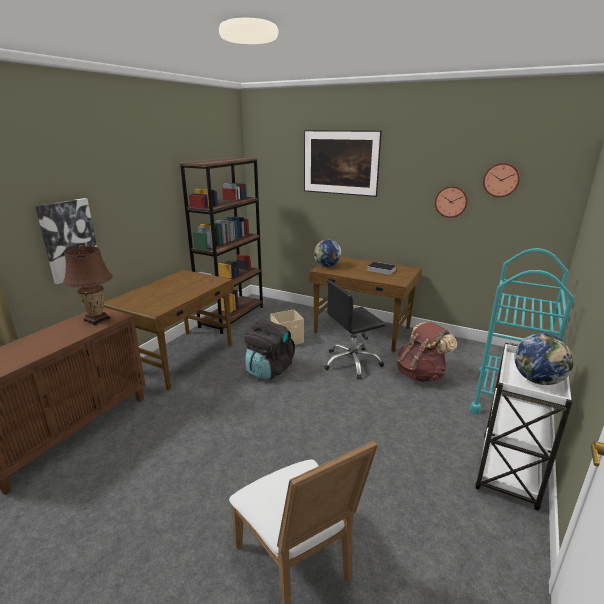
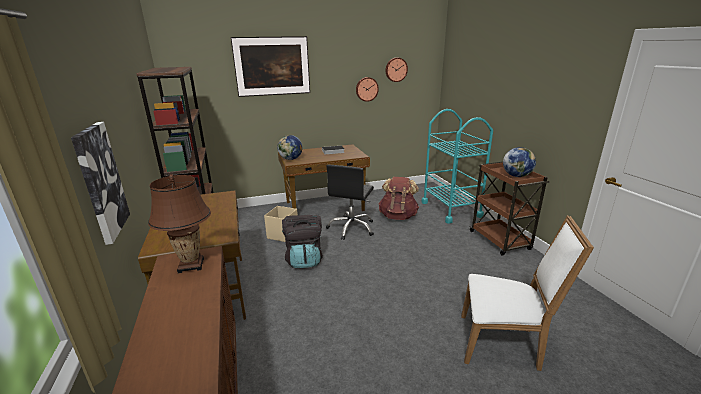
camera: 45 degrees left, 0 degrees up
white cart [475,343,573,511] -> brown cart [469,162,549,256]

